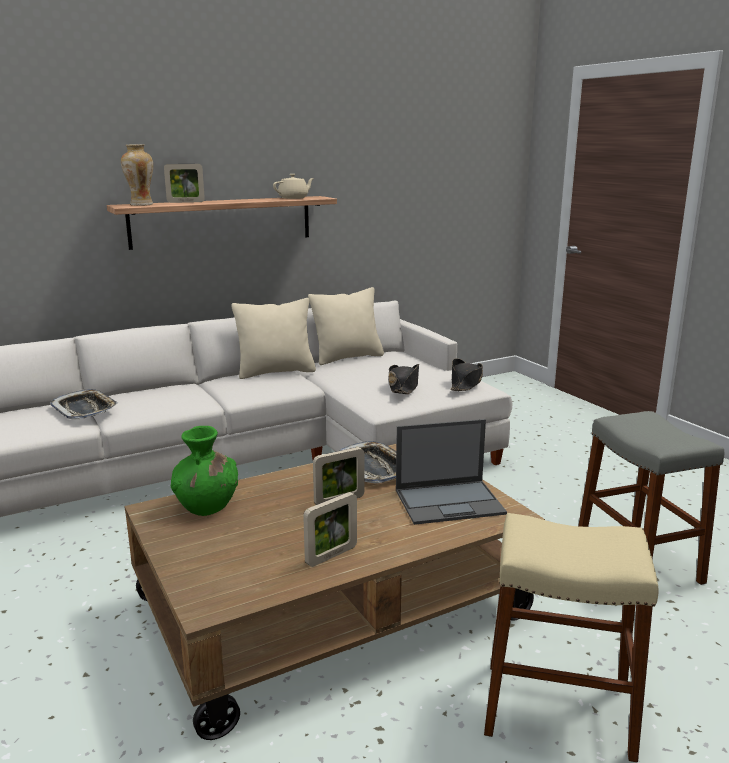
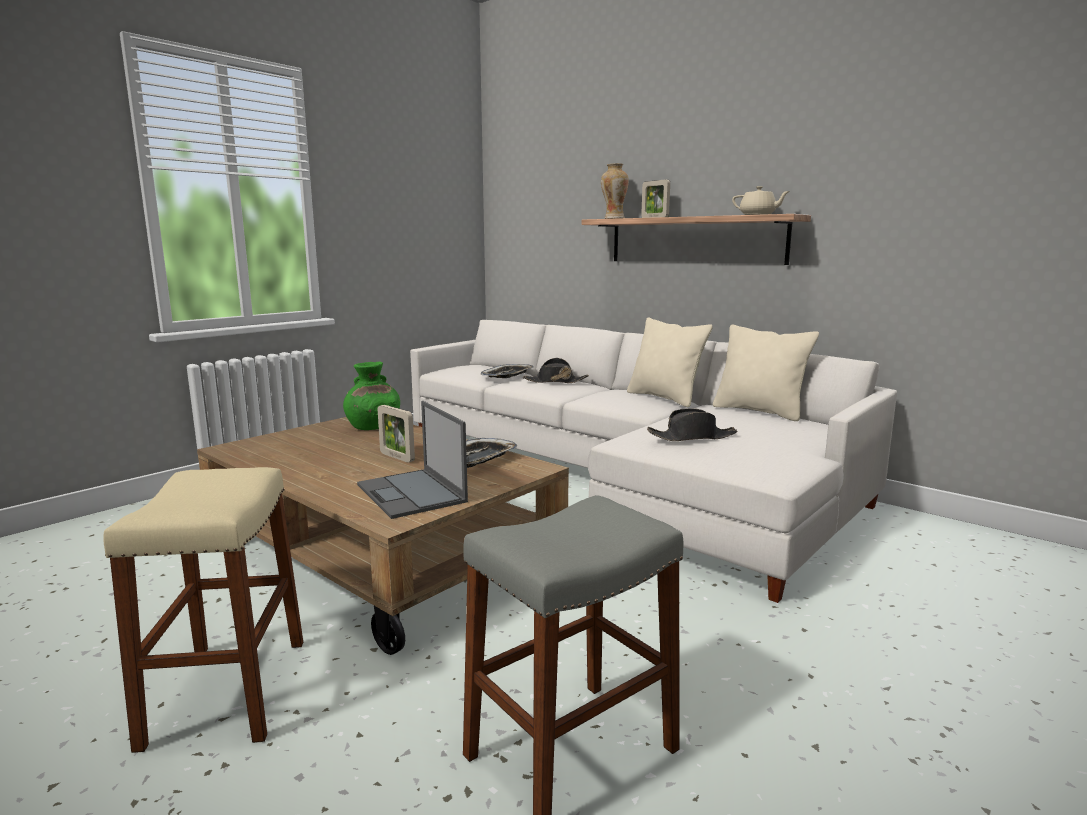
camera: 70 degrees right, 5 degrees down
picture frame [303,492,357,567] -> none
black hat [450,358,483,391] -> black hat moved to [523,358,589,383]

